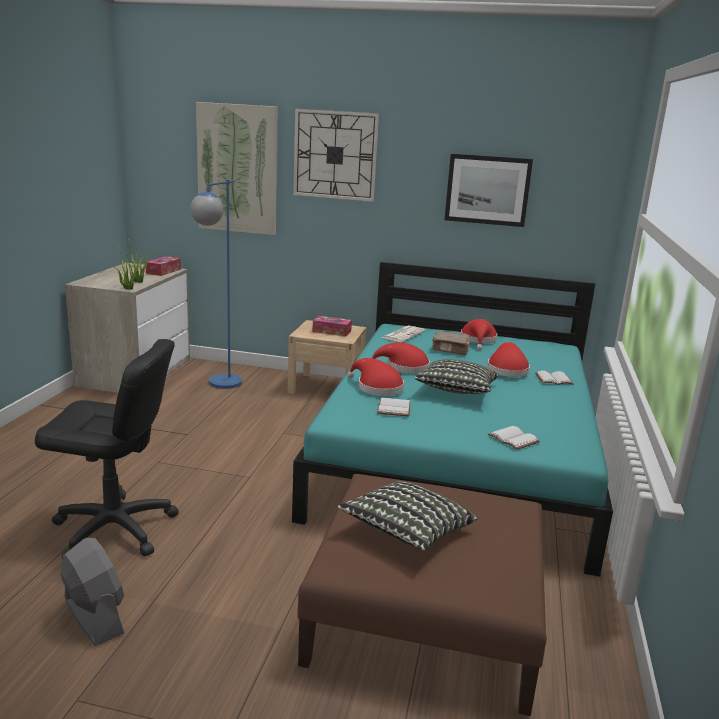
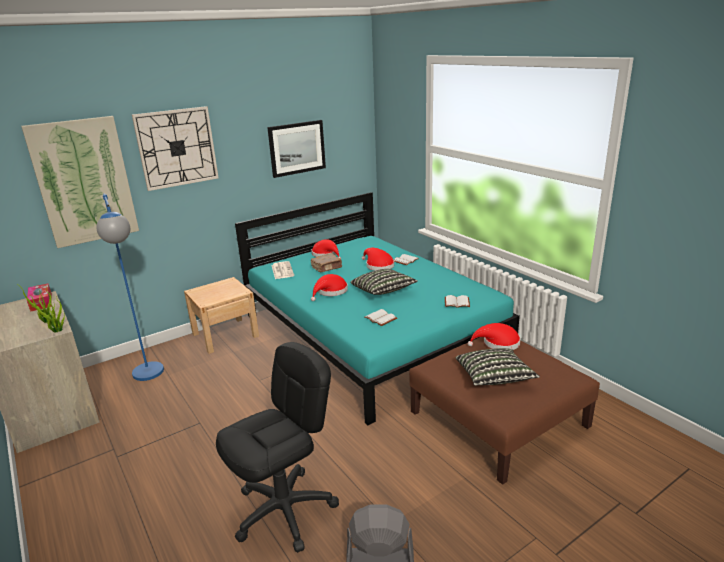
camera: 45 degrees left, 5 degrees up
tissue box [312,316,352,336] -> none
red hat [347,358,404,396] -> red hat moved to [468,323,520,350]

